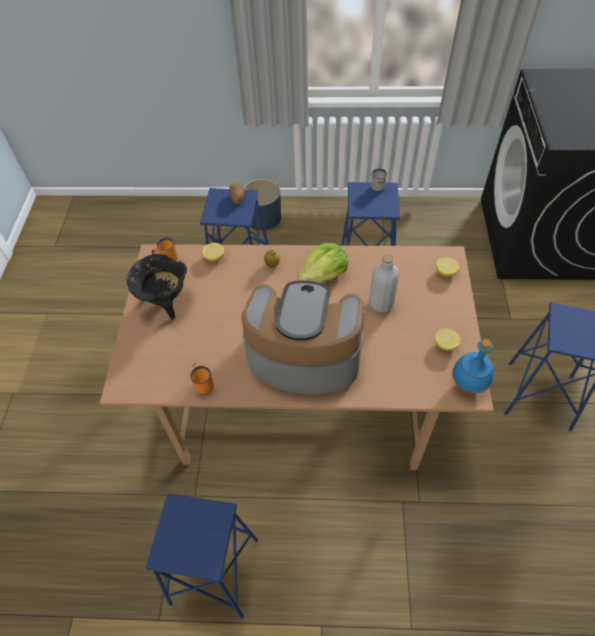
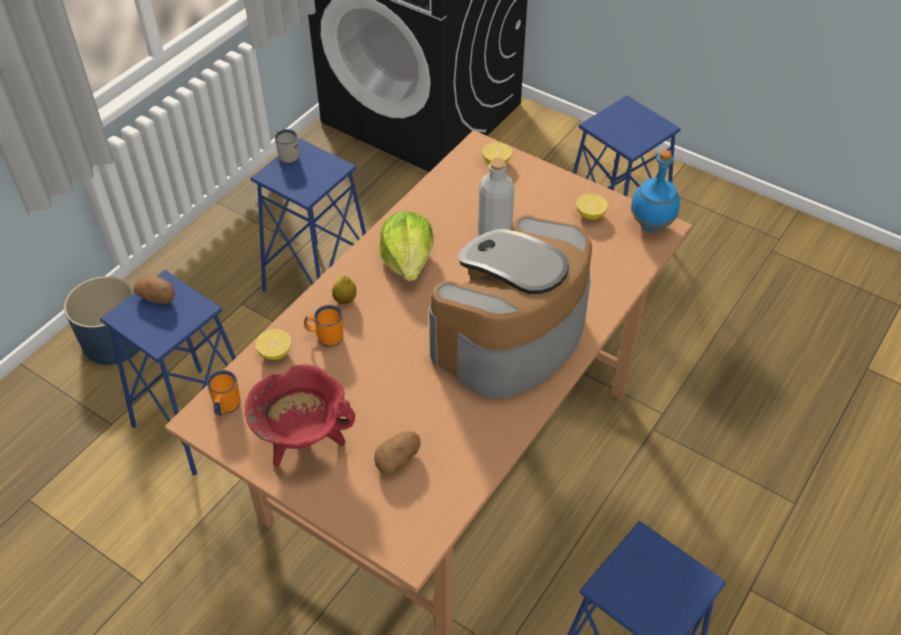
camera: 60 degrees left, 5 degrees down
black cooking pot [127,254,187,320] -> red cooking pot [245,364,355,467]
orange mug [190,364,214,395] -> orange mug moved to [304,305,343,346]
none -> potato [374,431,420,475]

